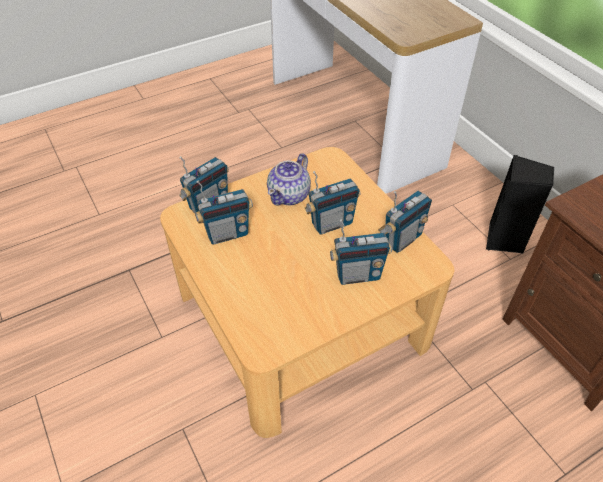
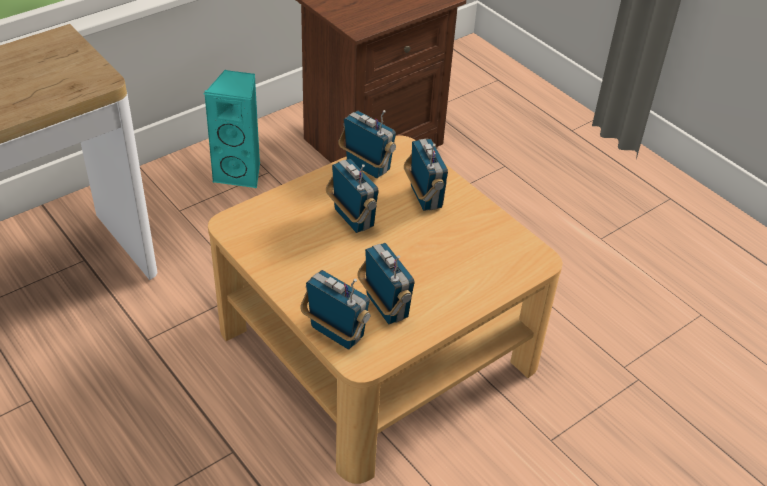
camera: 100 degrees left, 5 degrees down
teapot [267,153,311,206] -> none
black speaker [486,155,554,253] -> turquoise speaker [204,70,260,188]

